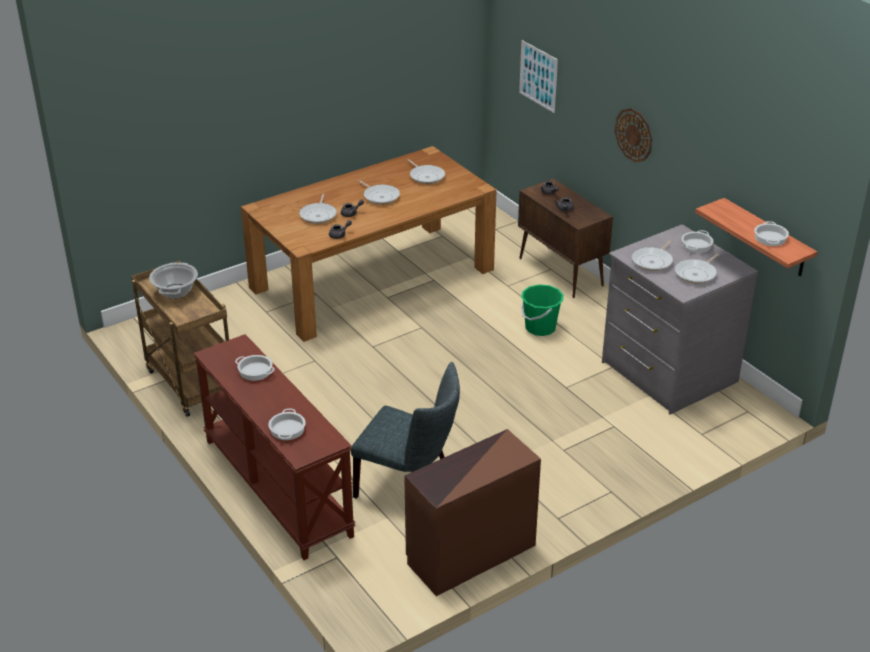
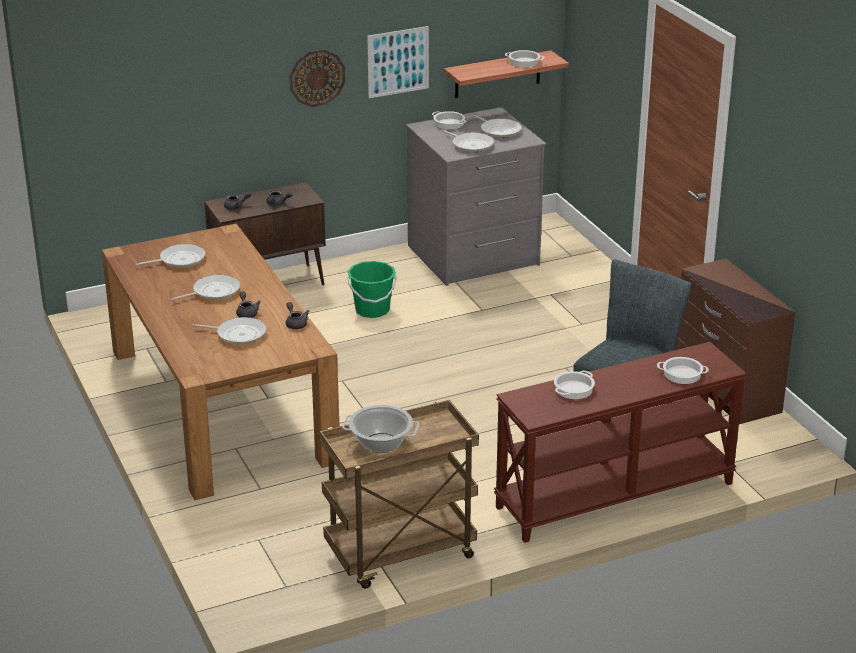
camera: 80 degrees left, 5 degrees down
picture [519,40,558,113] -> picture moved to [367,26,429,98]

